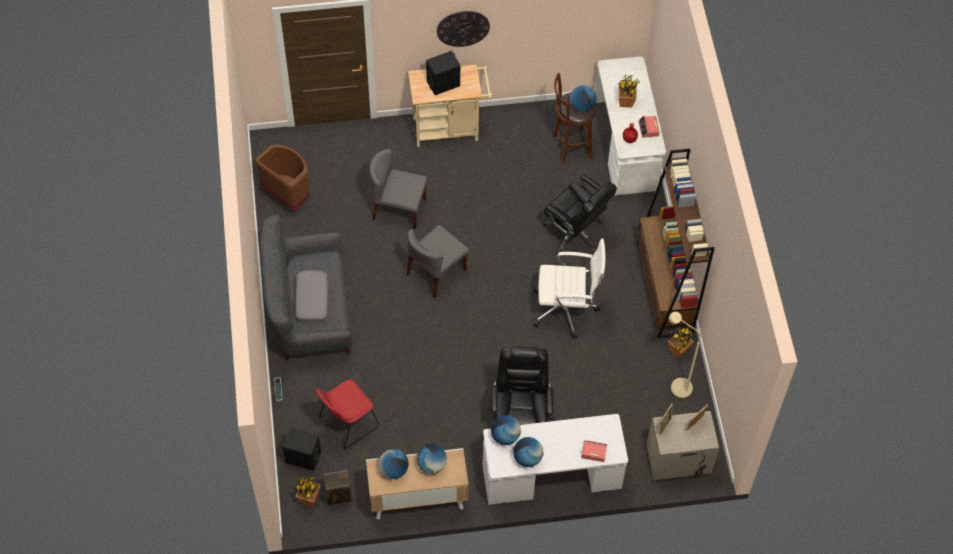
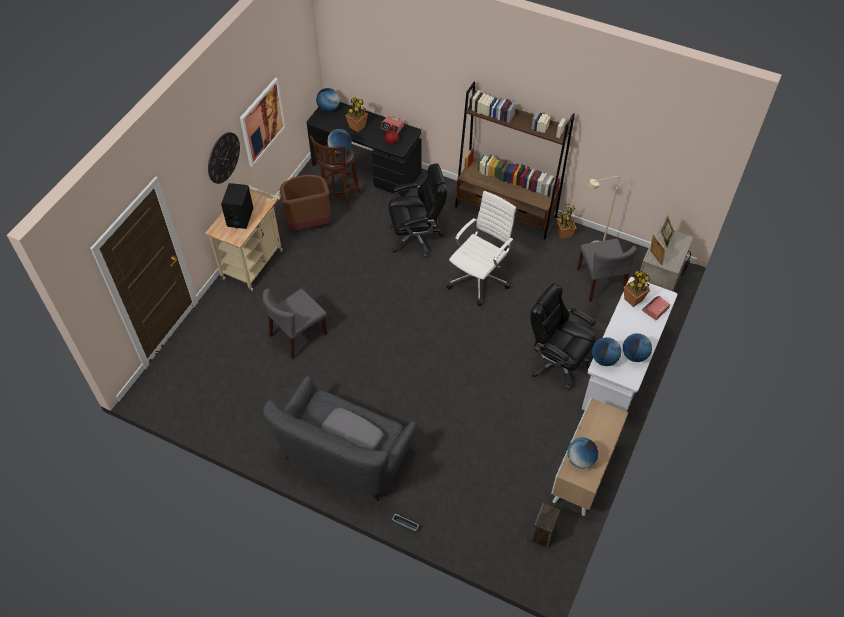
camera: 55 degrees left, 5 degrees down
brown trash can [255,145,310,211] -> brown trash can moved to [280,175,331,231]
black speaker [281,428,321,471] -> none
potted plant [295,476,321,507] -> potted plant moved to [624,270,650,307]
red chair [316,379,379,449] -> none
grey chair [407,225,469,298] -> grey chair moved to [577,239,637,301]
globe [417,444,447,474] -> globe moved to [316,88,340,112]
white desk [595,56,666,195] -> black desk [306,102,421,197]
none -> picture [240,78,285,167]

